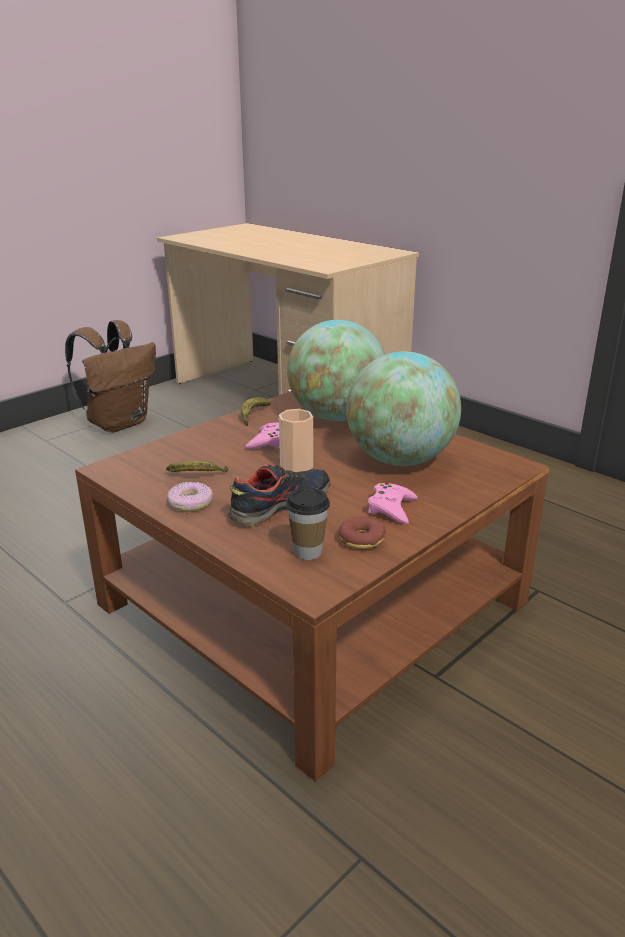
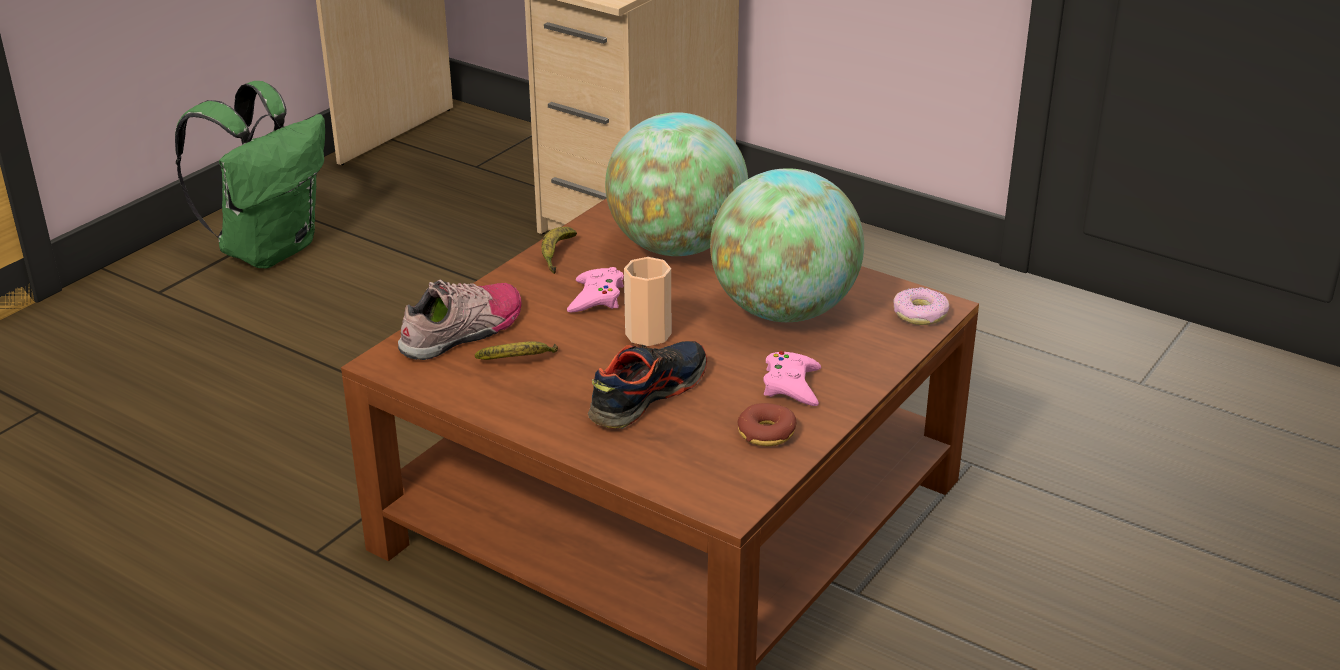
camera: 10 degrees left, 5 degrees up
brown backpack [65,320,156,433] -> green backpack [175,81,325,268]
donut [167,482,213,512] -> donut moved to [893,287,949,325]
cup [286,487,330,560] -> none
none -> shoe [398,280,522,360]

